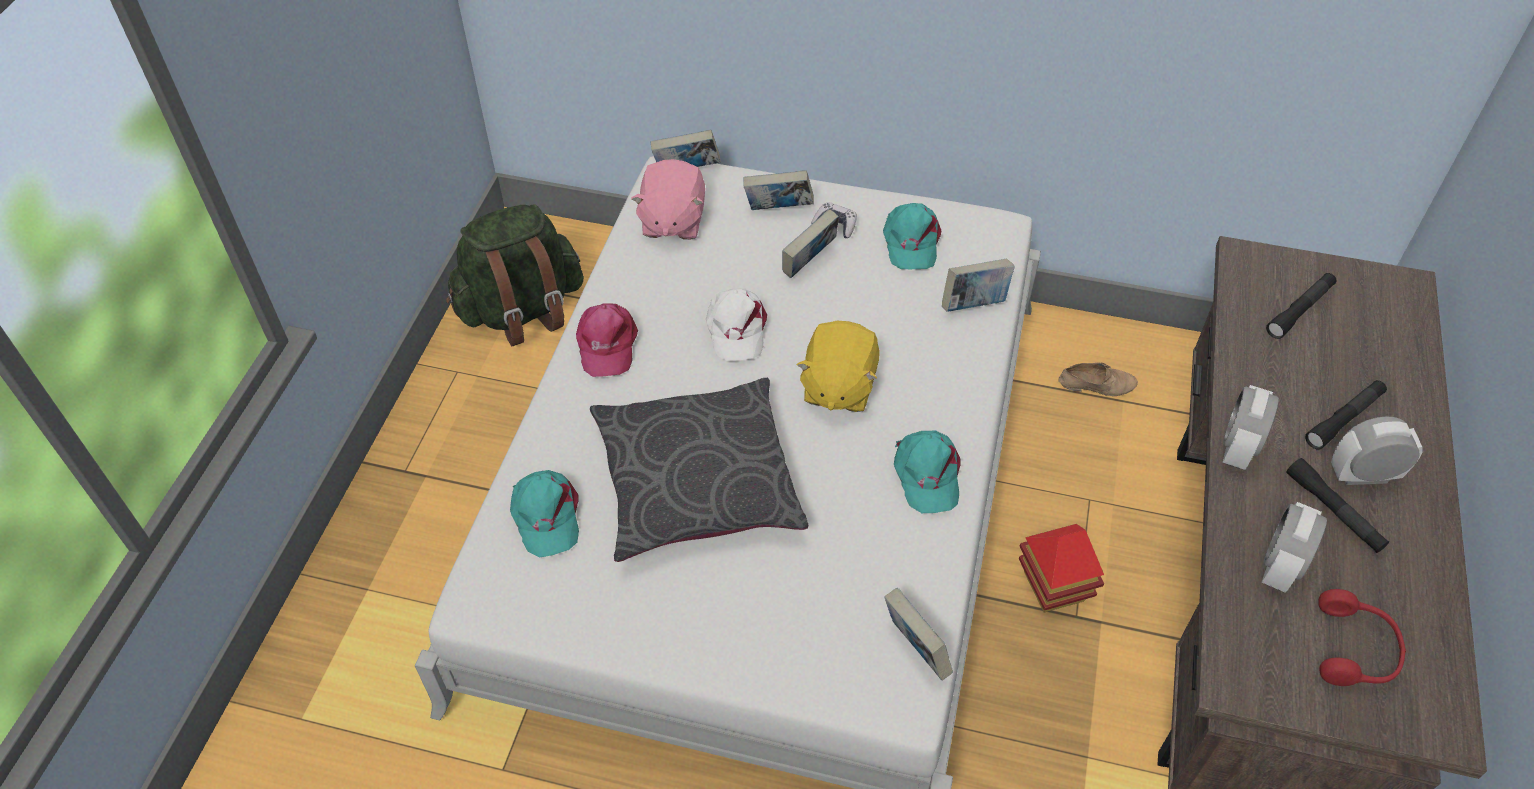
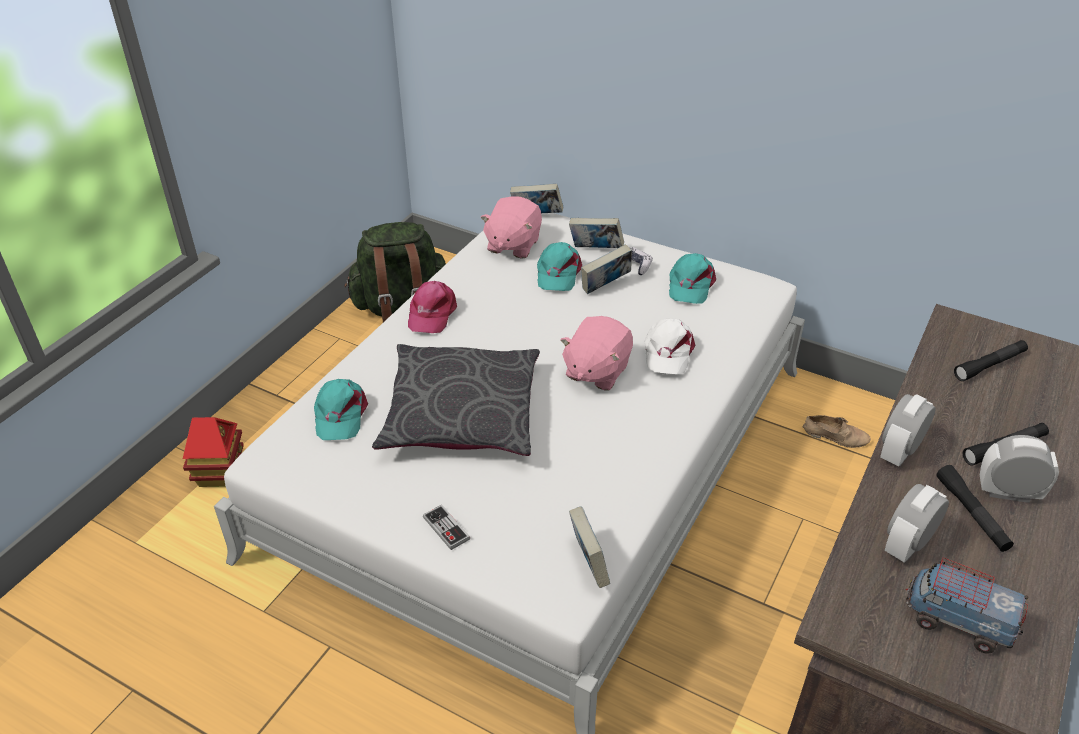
camera: 15 degrees right, 10 degrees down
white cap [706,289,767,361] -> white cap moved to [645,318,695,374]
yellow plush toy [797,321,880,412] -> pink plush toy [560,316,633,391]
turquoise cap [894,431,961,513] -> turquoise cap moved to [537,242,582,291]
book [942,259,1015,312] -> none
toy house [1019,524,1104,612] -> toy house moved to [183,417,244,487]
red headphones [1318,589,1406,686] -> toy truck [906,558,1028,654]
none -> game controller [423,505,470,550]

